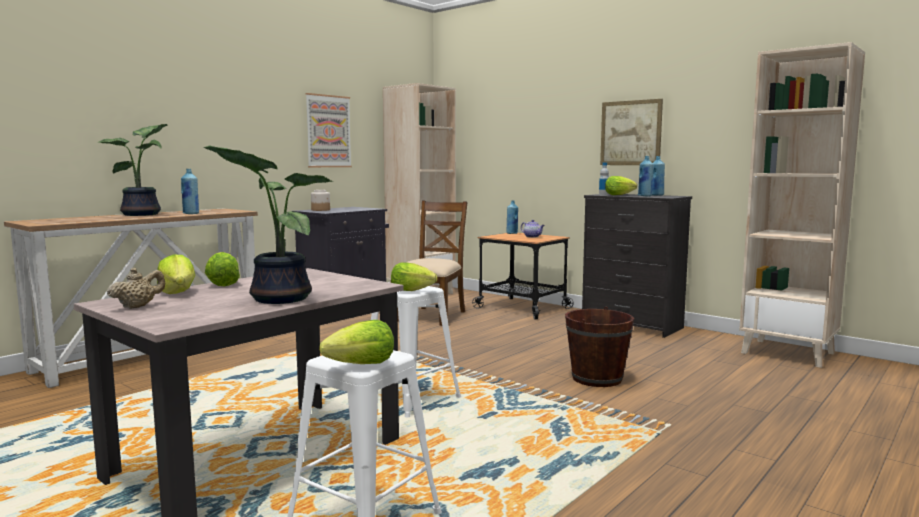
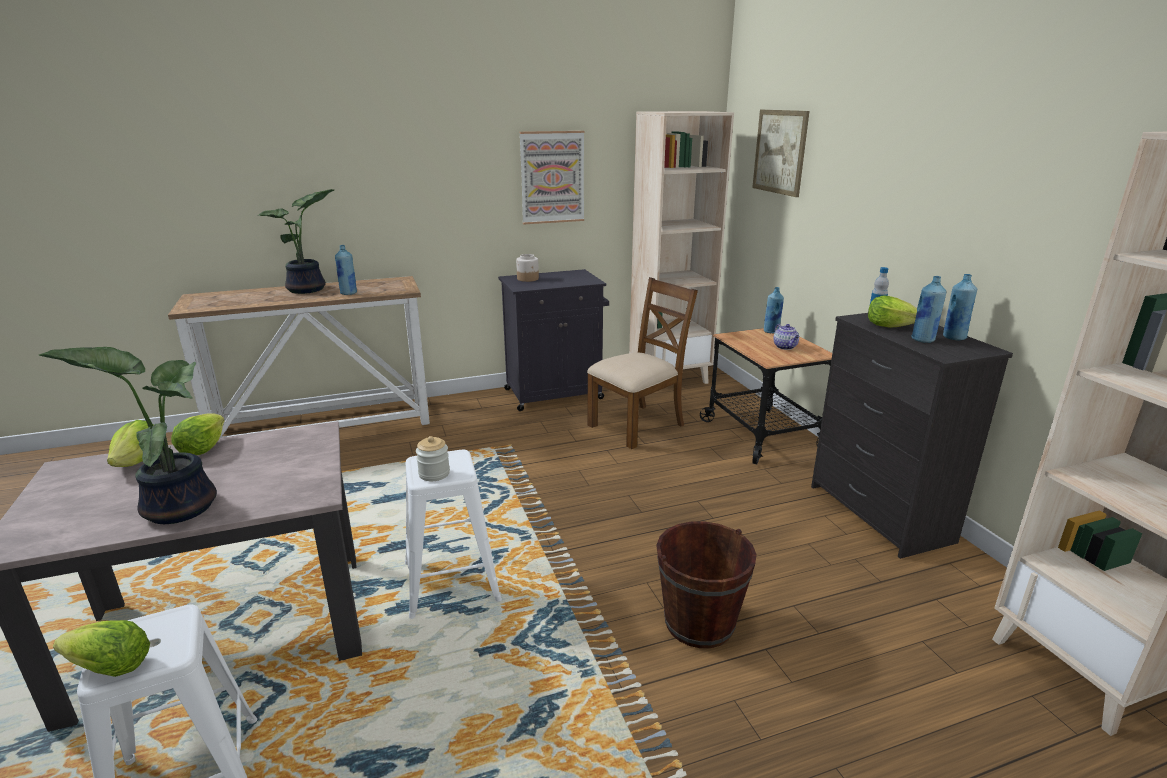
camera: 30 degrees right, 15 degrees up
beige teapot [107,268,165,309] -> none
lettuce [391,262,437,291] -> jar [416,436,450,481]
picture [600,99,663,165] -> picture moved to [752,110,809,197]

